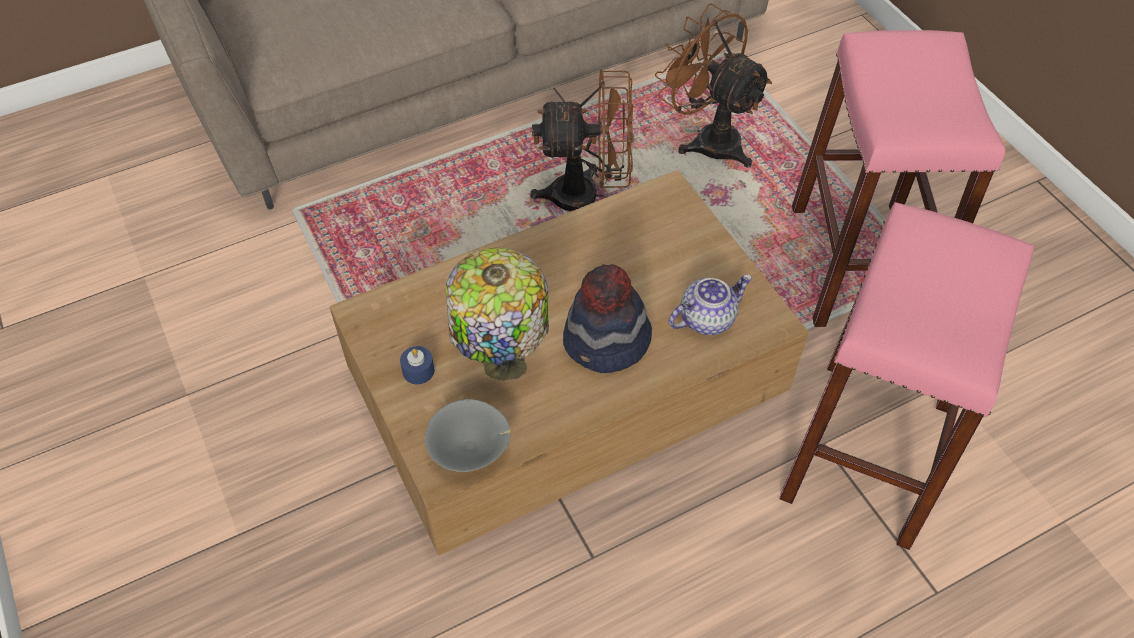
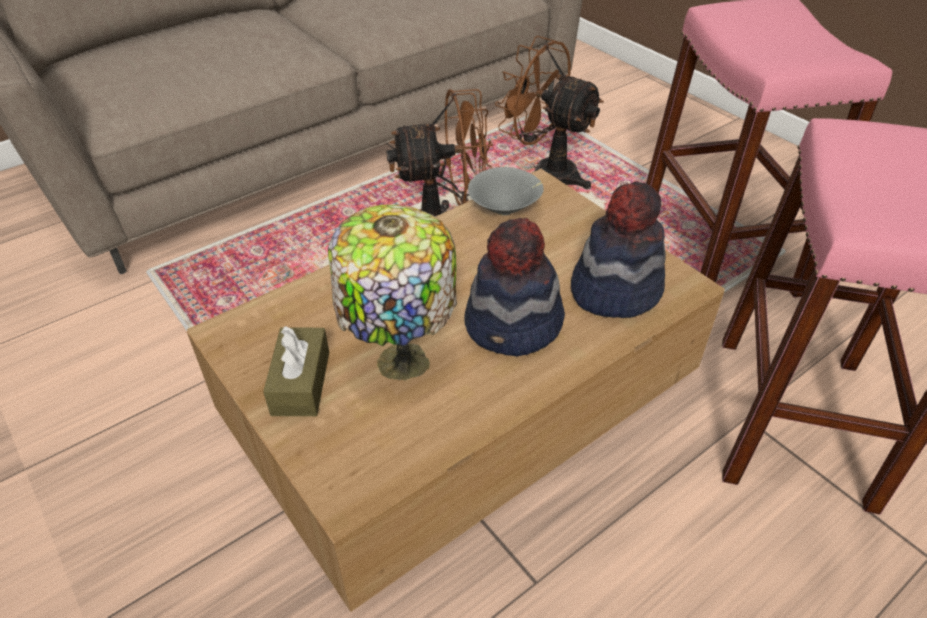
camera: 10 degrees left, 10 degrees down
blue candle [400,346,434,384] -> brown tissue box [263,326,329,416]
grey bowl [425,399,511,472] -> grey bowl moved to [468,167,544,216]
teapot [669,274,752,335] -> hat [571,181,666,318]

